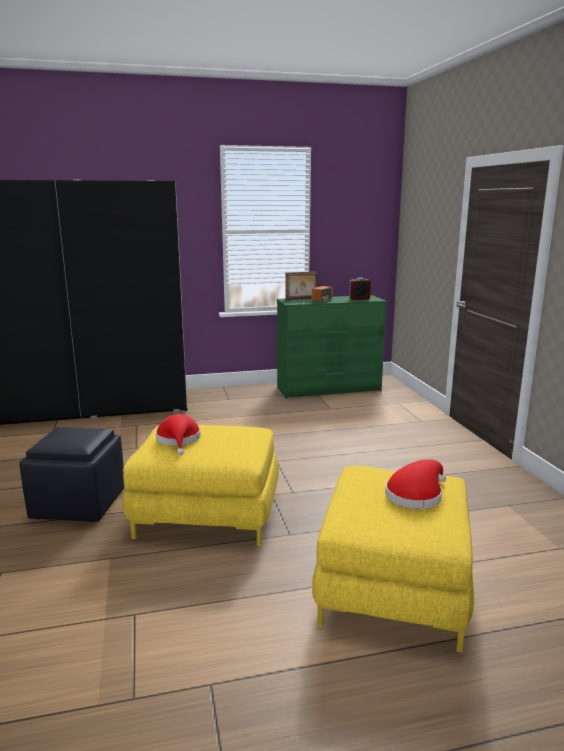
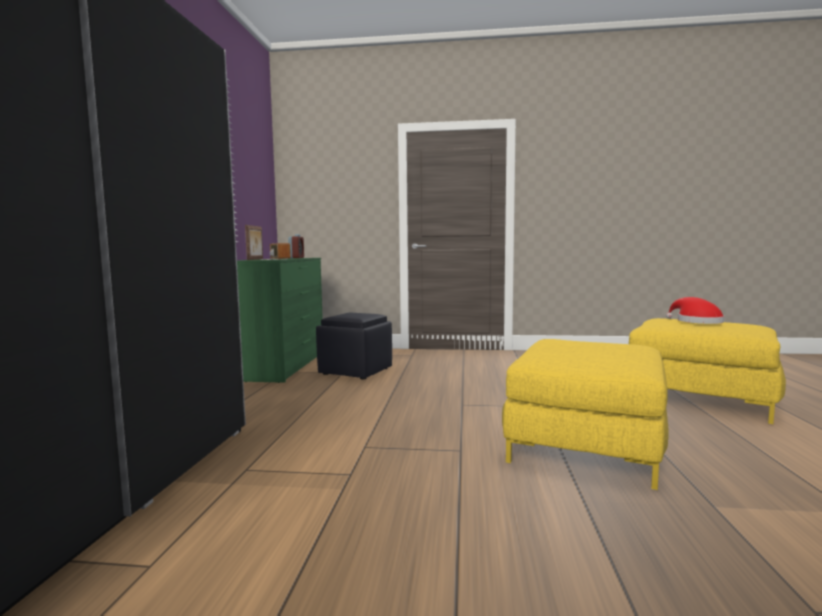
camera: 70 degrees left, 10 degrees down
black ottoman [19,427,124,522] -> black ottoman moved to [316,313,392,379]
red hat [156,414,200,456] -> none

